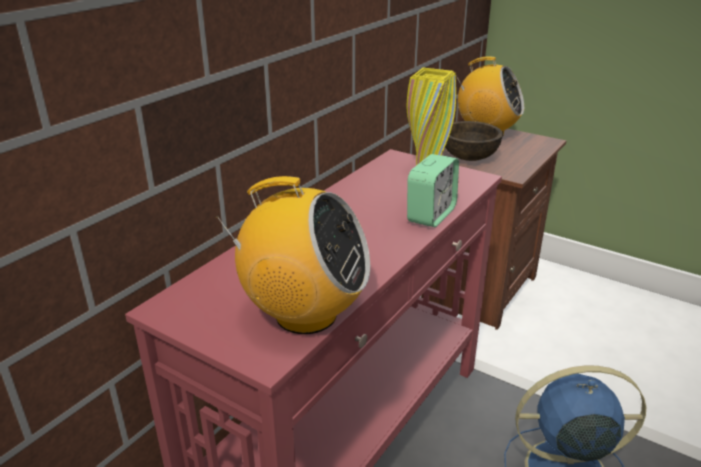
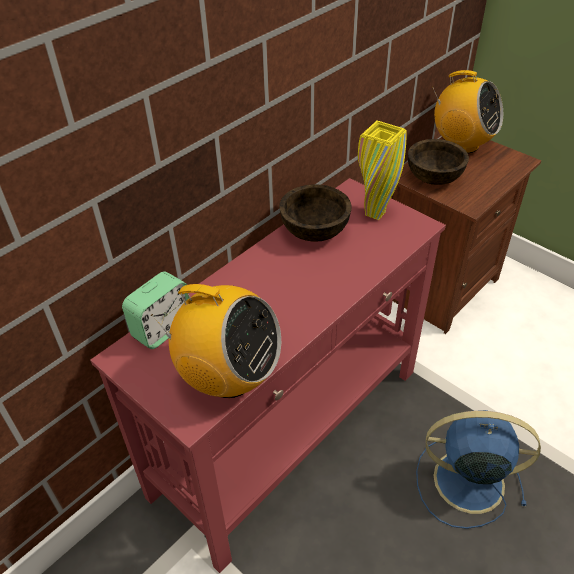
camera: 10 degrees right, 15 degrees up
alarm clock [407,154,459,227] -> alarm clock moved to [122,271,189,349]
none -> brown bowl [279,184,351,242]

